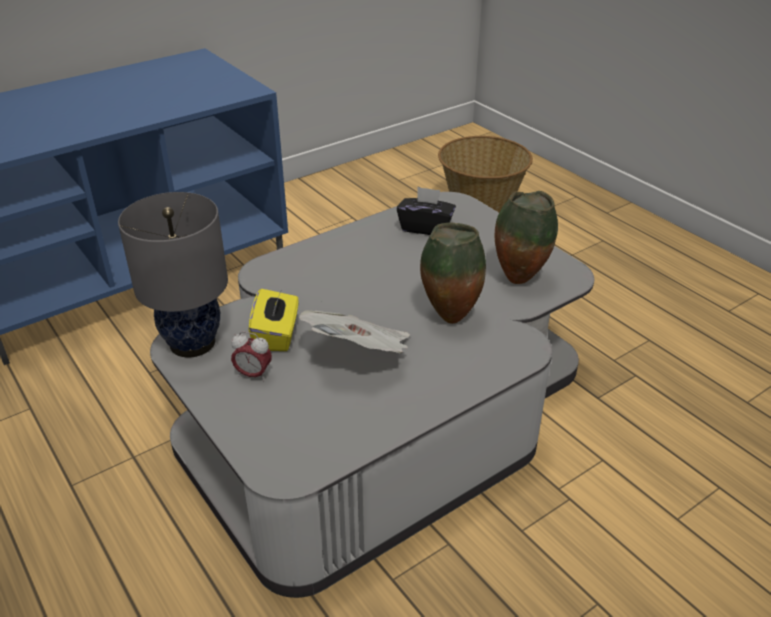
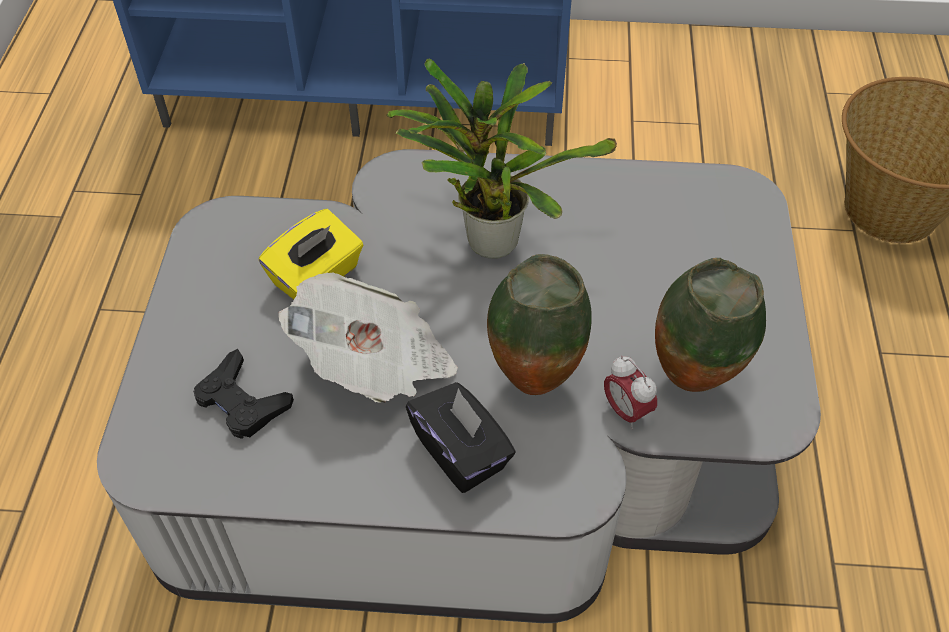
camera: 40 degrees right, 15 degrees up
grey table lamp [118,192,228,357] -> none
alarm clock [231,331,272,381] -> alarm clock moved to [604,356,657,430]
black tissue box [397,187,456,235] -> black tissue box moved to [406,382,516,493]
none -> black game controller [193,349,294,439]
none -> potted plant [387,58,617,259]

